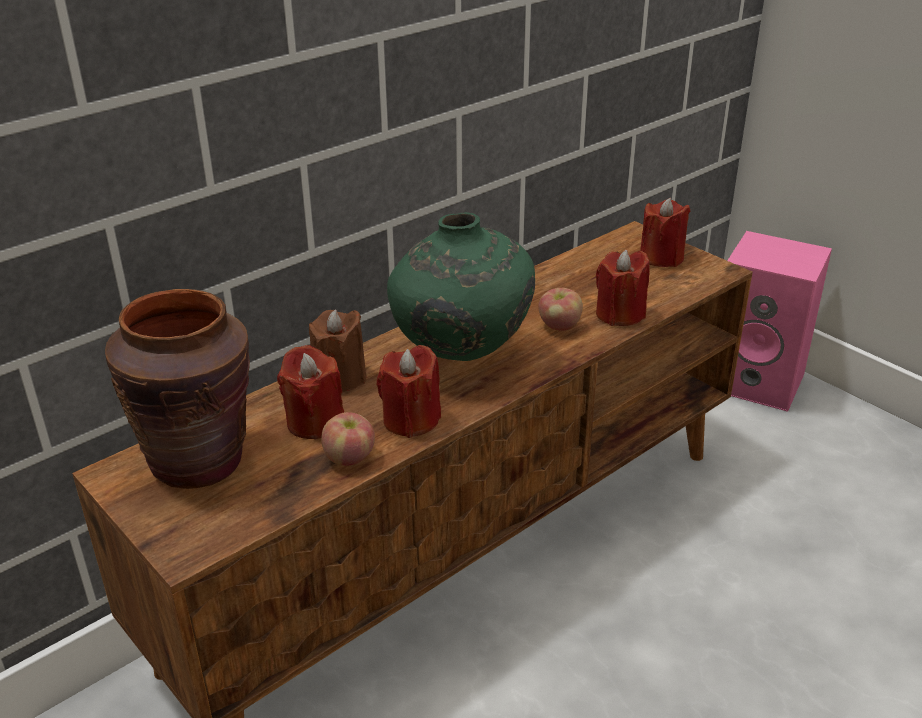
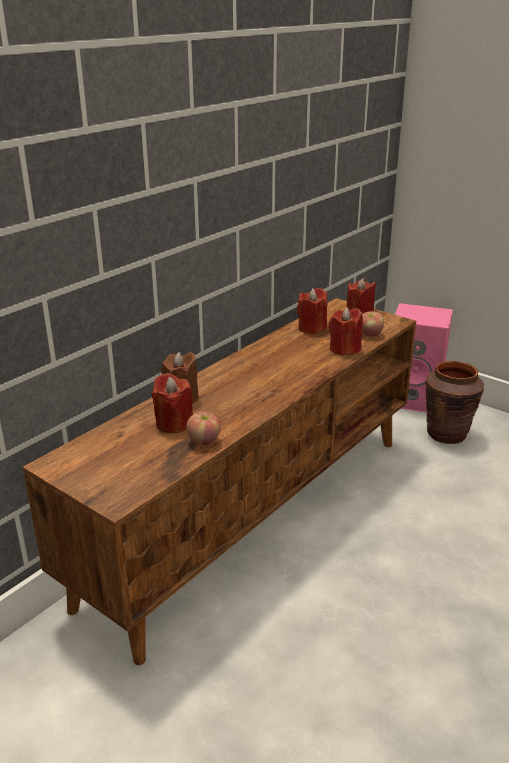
camera: 10 degrees left, 5 degrees down
brown vase [105,289,250,489] -> brown vase moved to [425,361,484,444]
red candle [377,345,441,438] -> red candle moved to [297,288,327,334]
green vase [387,212,535,361] -> none
apple [538,288,583,331] -> apple moved to [362,311,384,337]

